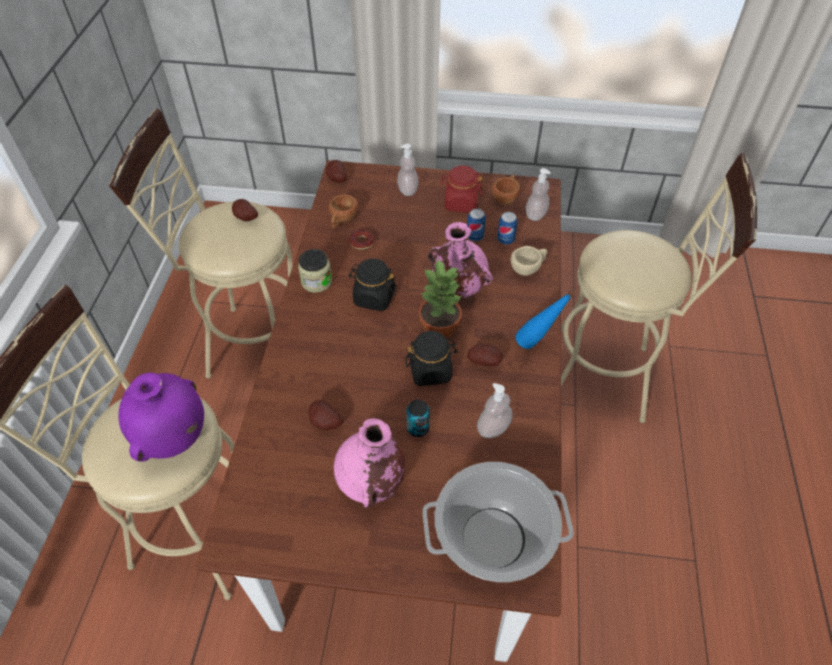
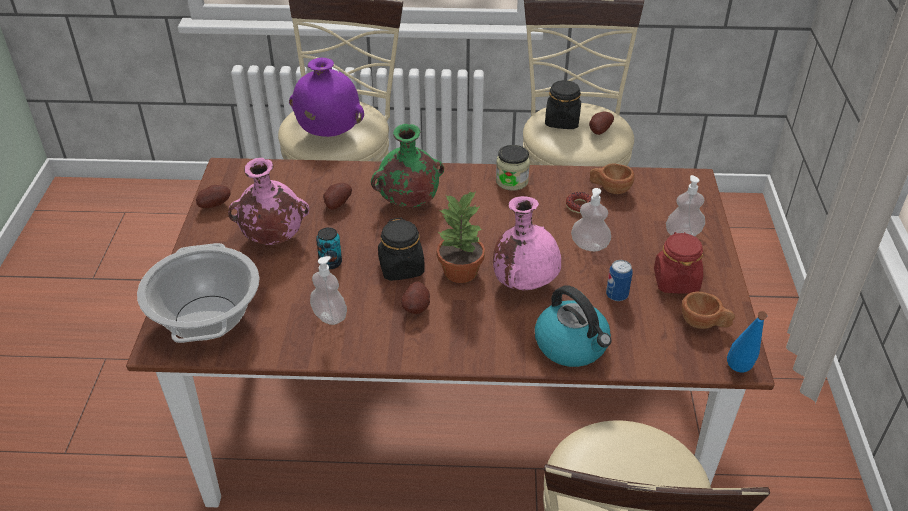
camera: 85 degrees right, 10 degrees down
potato [326,160,347,183] -> potato moved to [196,185,230,208]
black jar [349,258,397,311] -> black jar moved to [545,80,581,129]
can [497,212,517,244] -> none
beige cup [511,246,547,276] -> kettle [535,285,611,367]
blue bottle [516,289,576,349] -> blue bottle moved to [727,311,767,373]
soap dispenser [526,168,551,221] -> soap dispenser moved to [571,188,611,251]
none -> green vase [371,124,444,207]

